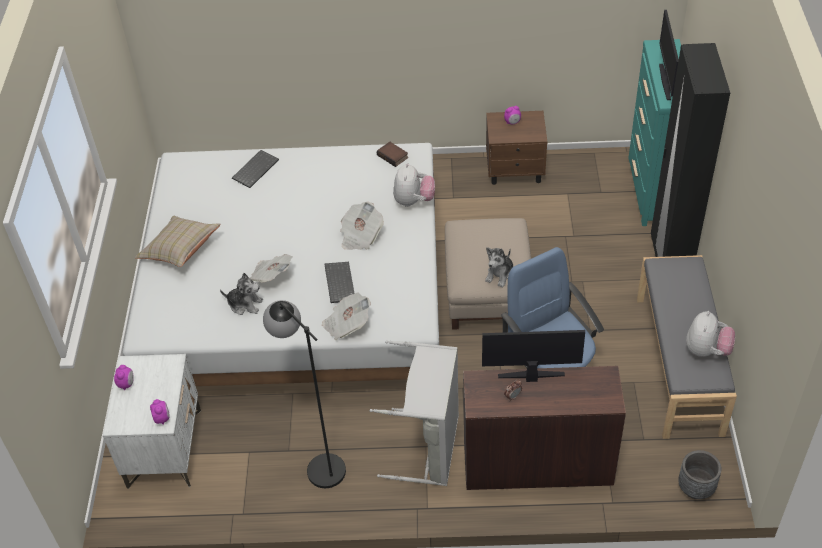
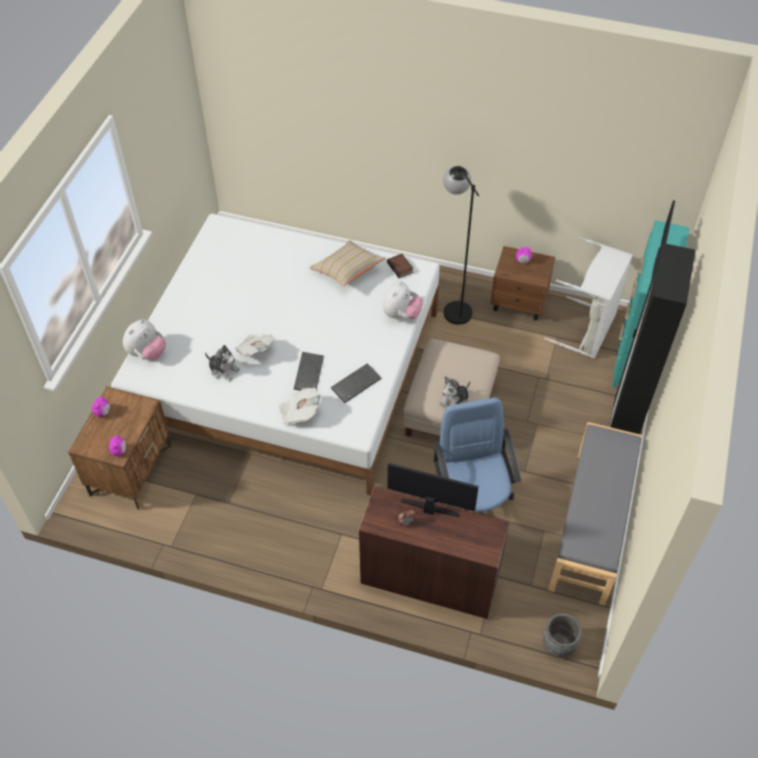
camera: 15 degrees right, 5 degrees up
white nightstand [103,354,201,489] -> brown nightstand [68,387,172,510]
beige pillow [135,216,221,267] -> beige pillow moved to [309,240,385,286]
keyboard [232,150,279,188] -> keyboard moved to [331,363,381,403]
black floor lamp [263,300,346,488] -> black floor lamp moved to [443,166,479,325]
newspaper [340,202,384,250] -> none
grey laundry basket [370,340,459,486] -> grey laundry basket moved to [544,237,633,359]
plush toy [686,311,735,357] -> plush toy moved to [123,319,166,360]

